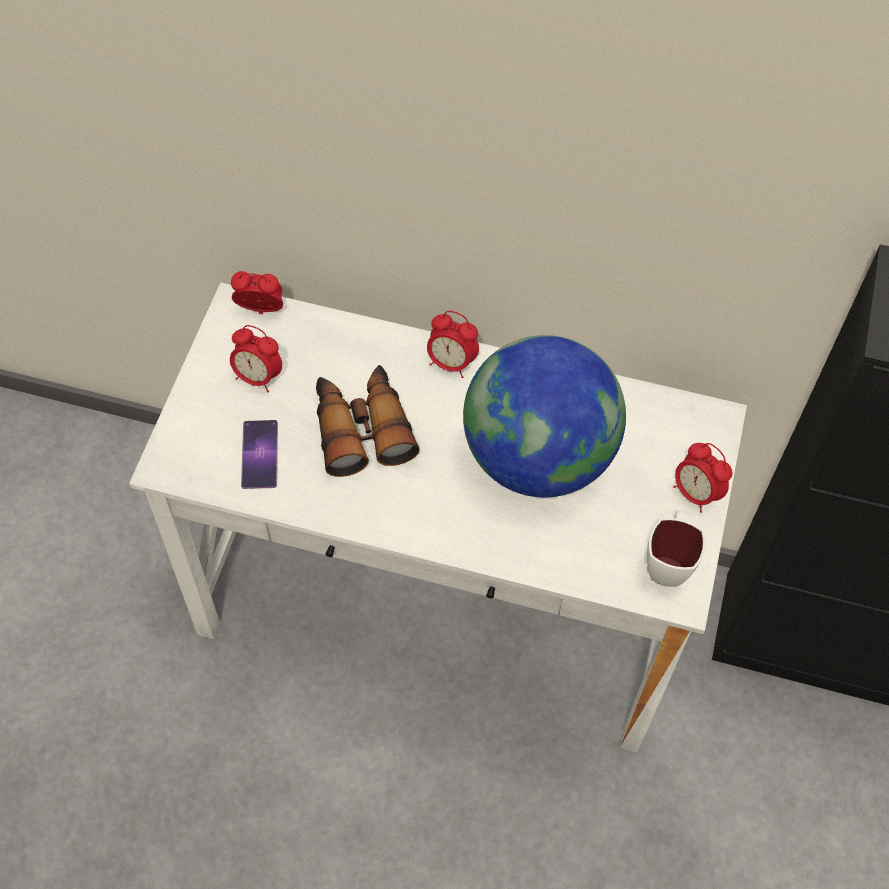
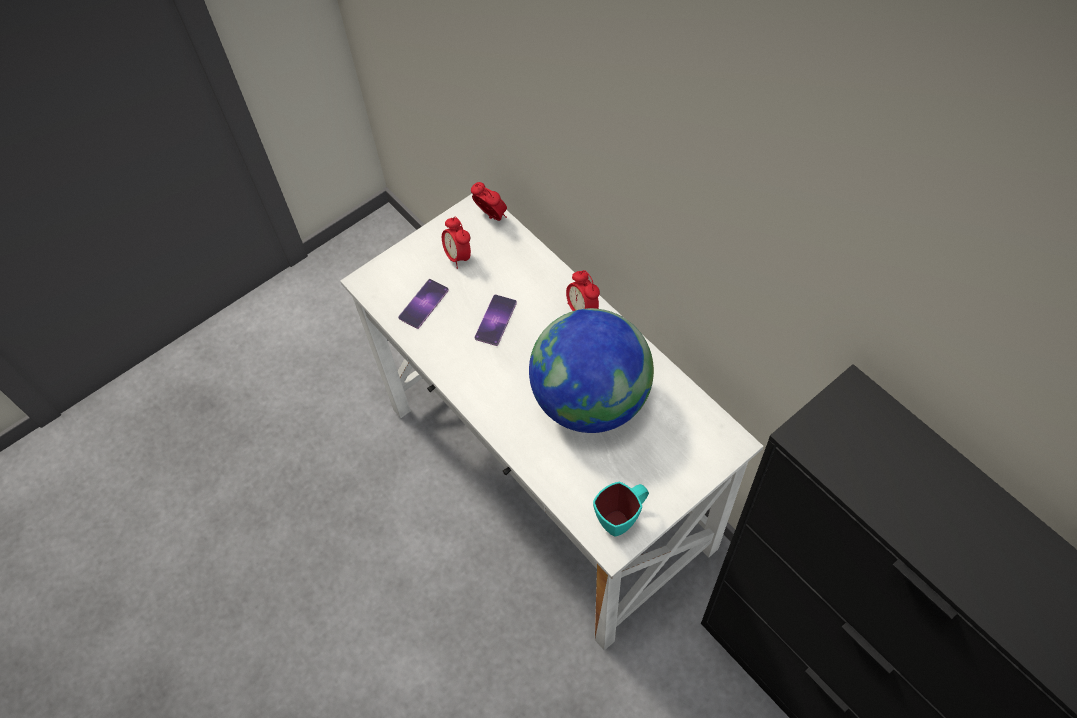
camera: 40 degrees right, 0 degrees up
binoculars [316,365,420,477] -> phone [474,294,517,346]
white mug [647,510,705,587] -> turquoise mug [593,482,649,537]
alarm clock [673,443,733,513] -> none

